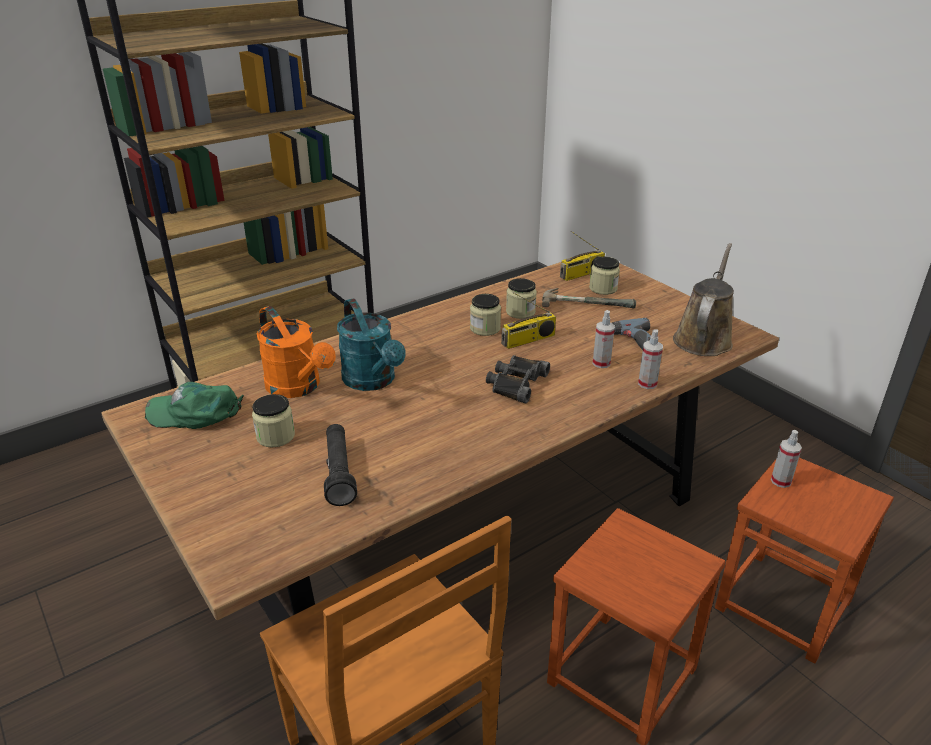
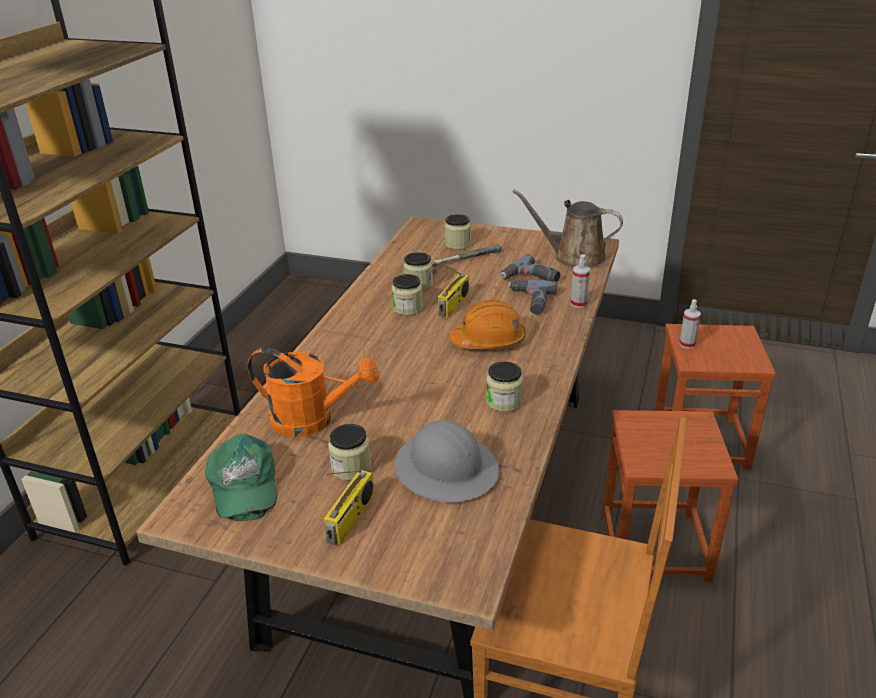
camera: 35 degrees left, 0 degrees up
green cap [145,382,244,429] -> green cap turned 75 degrees counterclockwise [205,433,277,521]
black flashlight [324,424,357,506] -> grey hard hat [394,420,499,502]
turquoise watering can [337,298,406,391] -> none
black binoculars [486,355,550,403] -> orange hard hat [449,300,526,349]
radio [560,231,605,281] -> radio moved to [324,469,374,545]
spray bottle [593,310,615,368] -> power drill [508,280,557,315]
brown watering can [673,243,734,356] -> brown watering can turned 60 degrees counterclockwise [513,190,623,268]
none -> jar [486,361,523,412]

